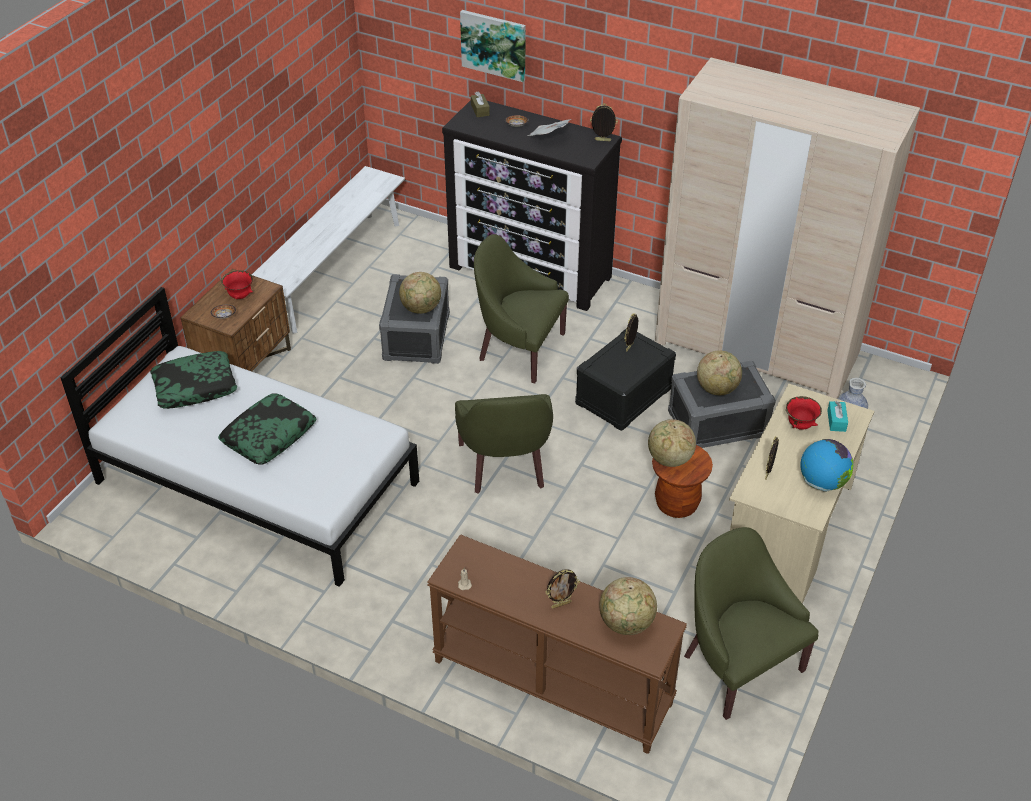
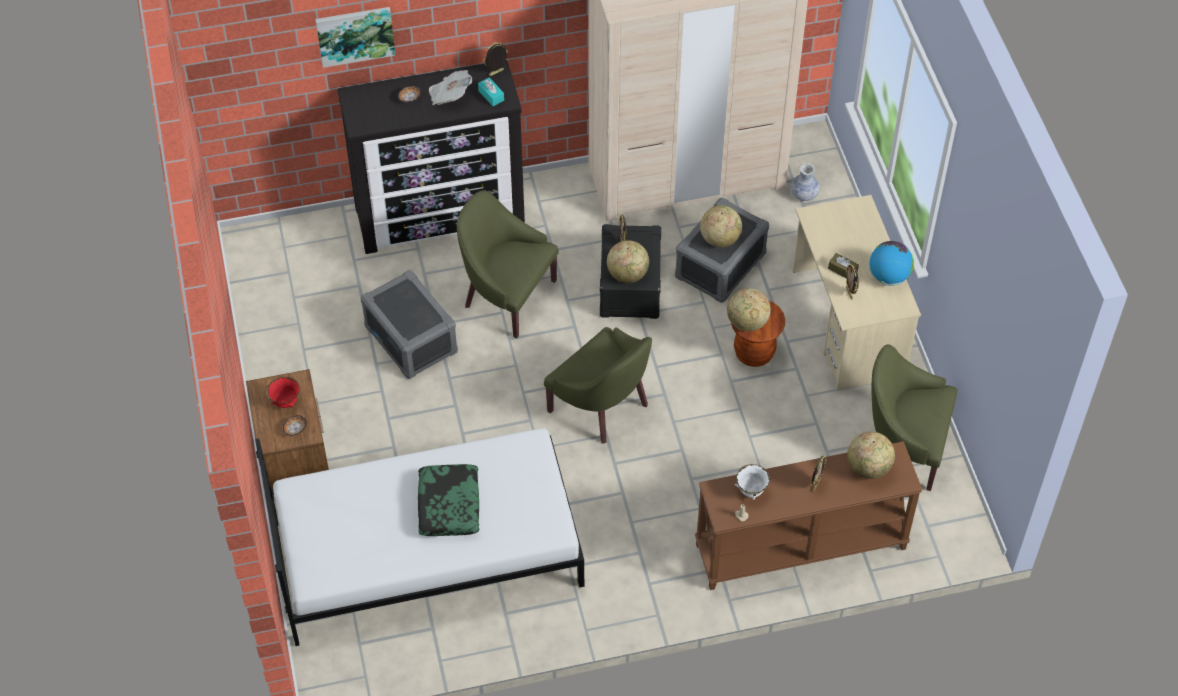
camera: 40 degrees left, 10 degrees up
pillow [150,351,237,409] -> none
white bench [252,166,405,334] -> none
globe [399,272,441,314] -> globe moved to [607,240,649,283]
brown tissue box [471,91,490,117] -> brown tissue box moved to [828,253,859,279]
green armchair [474,234,569,383] -> green armchair turned 45 degrees clockwise [457,190,559,338]
red bowl [786,396,822,430] -> none
turquoise tissue box [827,401,848,432] -> turquoise tissue box moved to [478,77,504,106]
none -> white bowl [735,464,770,500]

